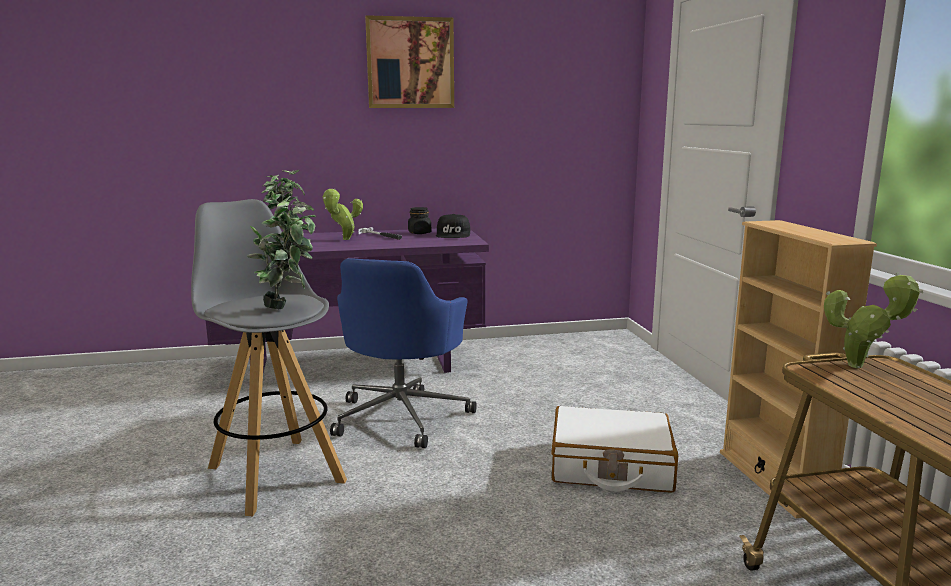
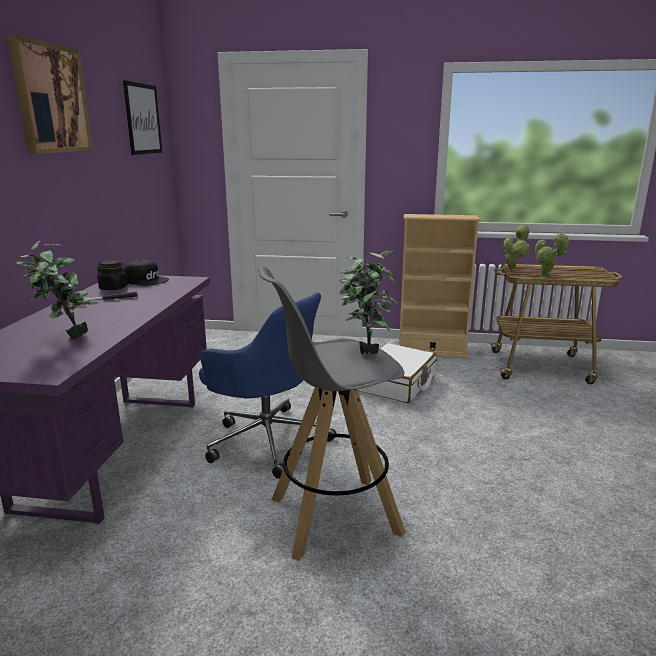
camera: 70 degrees left, 5 degrees up
potted plant [323,188,363,240] -> potted plant moved to [535,232,569,278]
none -> picture [123,80,162,155]

